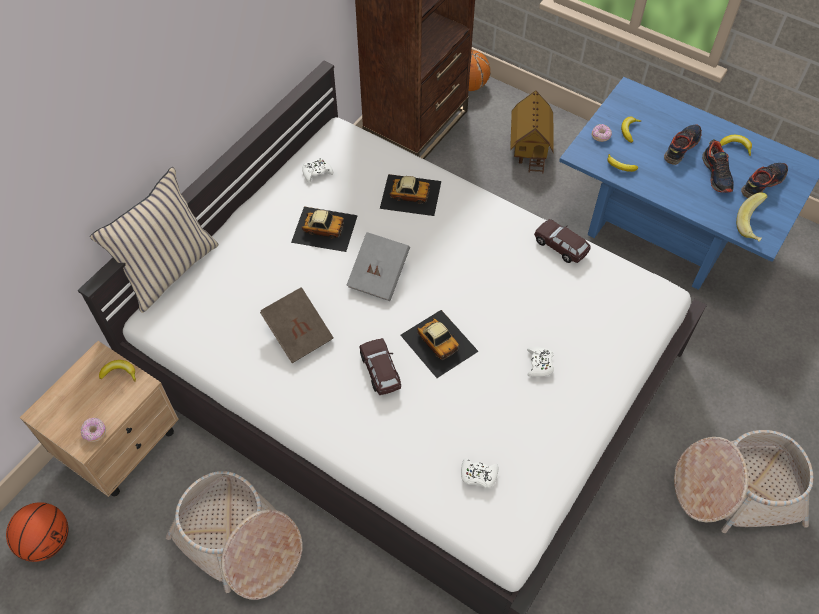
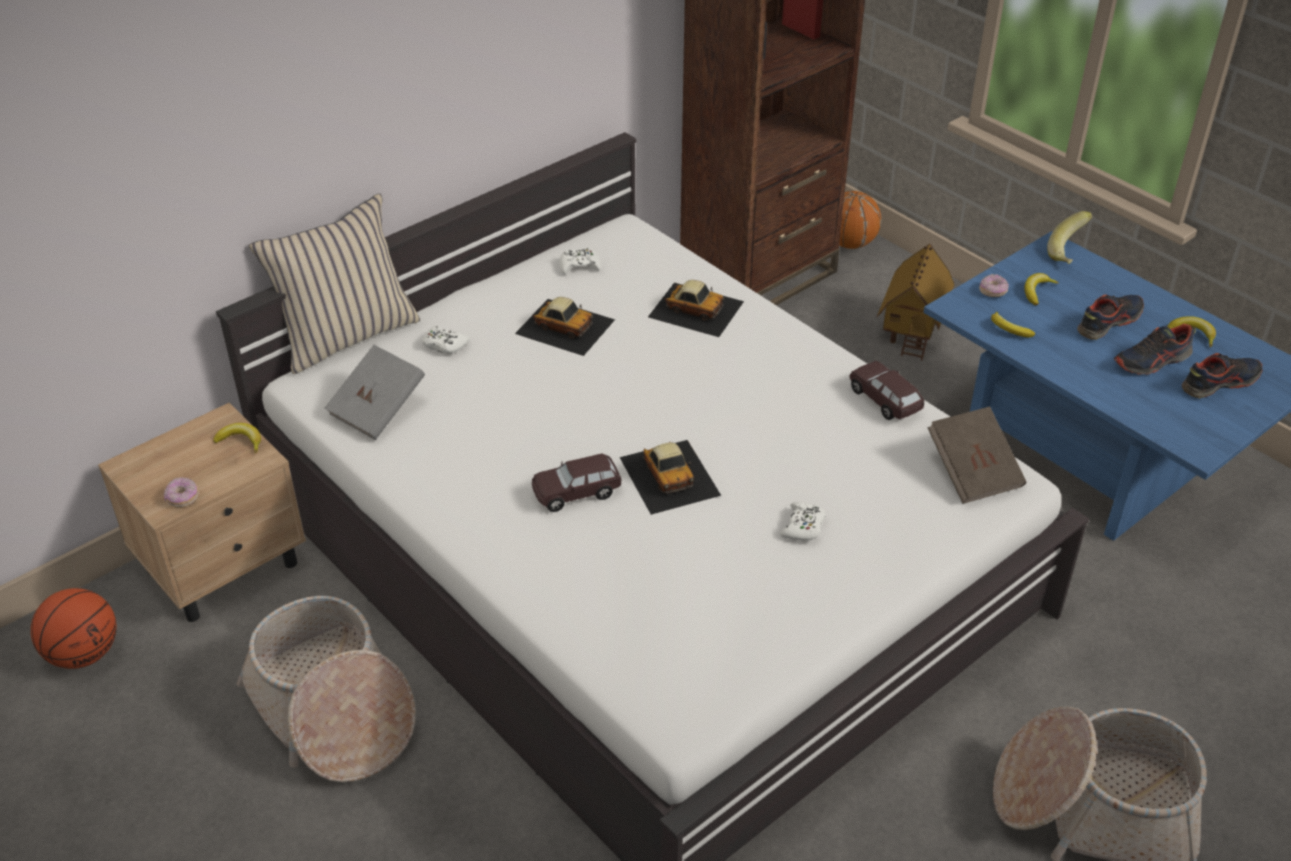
camera: 15 degrees right, 15 degrees down
brown book [260,287,334,363] -> brown book moved to [928,407,1027,504]
grey book [346,232,410,301] -> grey book moved to [324,345,425,440]
brown toy car [359,338,401,395] -> brown toy car turned 105 degrees counterclockwise [532,454,622,512]
white game controller [461,458,498,488] -> white game controller moved to [422,326,469,354]
shoe [702,139,734,193] -> shoe turned 60 degrees clockwise [1114,323,1196,375]
banana [736,192,768,242] -> banana moved to [1047,211,1093,264]

